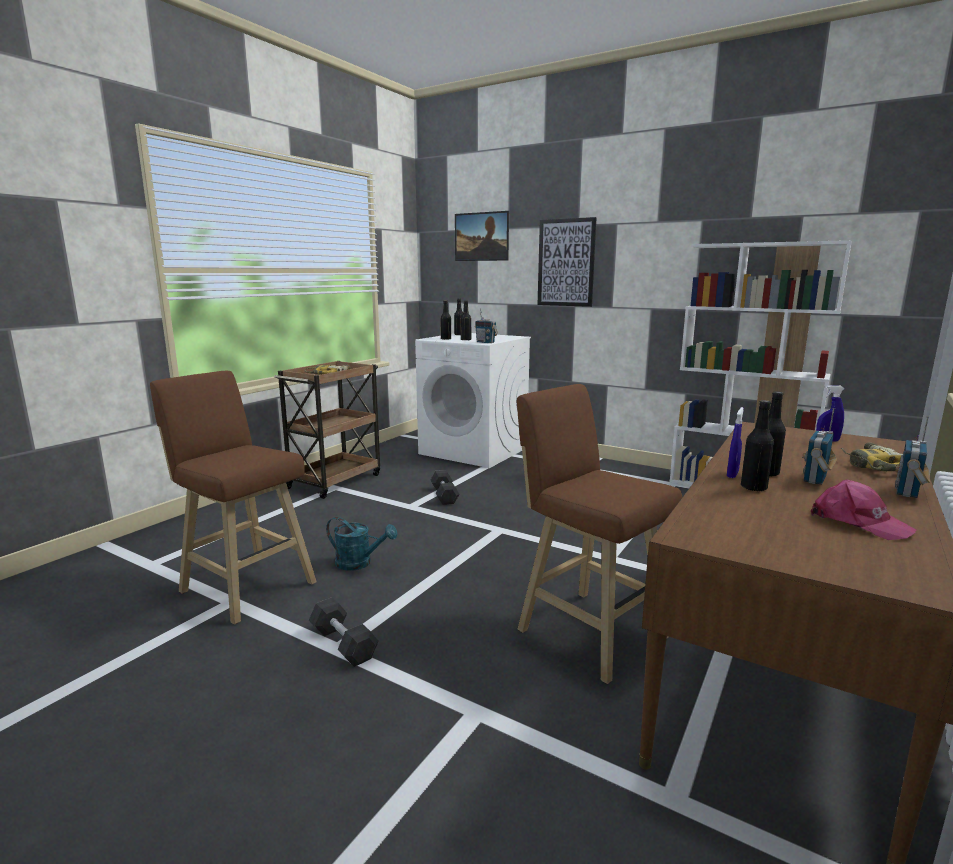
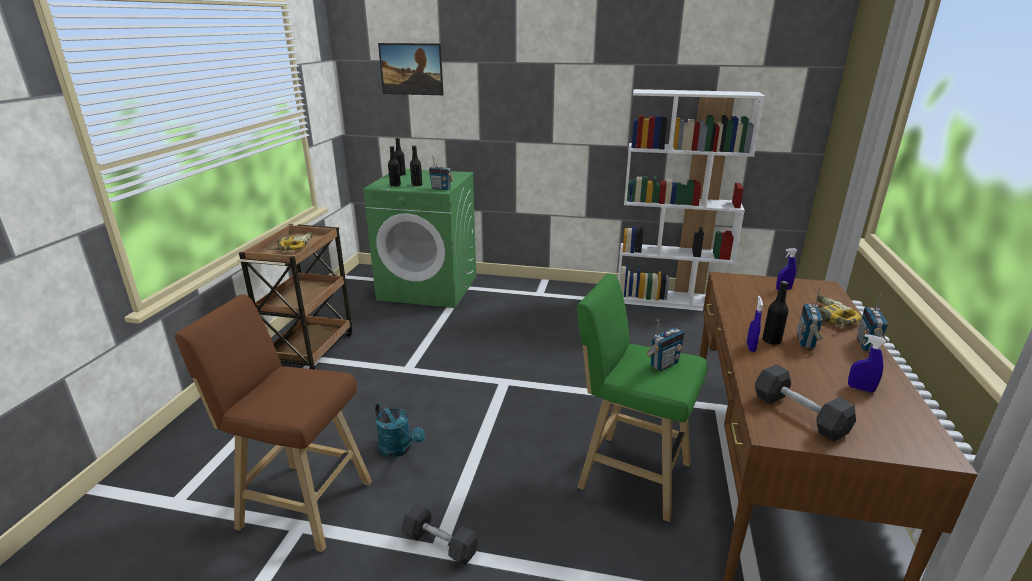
camera: 20 degrees left, 10 degrees up
turquoise watering can [326,517,398,571] -> turquoise watering can turned 45 degrees clockwise [375,402,425,457]
white washing machine [415,333,531,468] -> green washing machine [363,169,476,308]
grey dumbbell [431,470,459,505] -> grey dumbbell moved to [755,364,856,442]
brown stool [517,384,682,684] -> green stool [577,274,708,522]
picture [538,217,597,307] -> none
black bottle [741,400,774,492] -> none
pink cap [811,480,916,540] -> blue spray bottle [848,334,886,393]
none -> radio [647,319,684,371]

